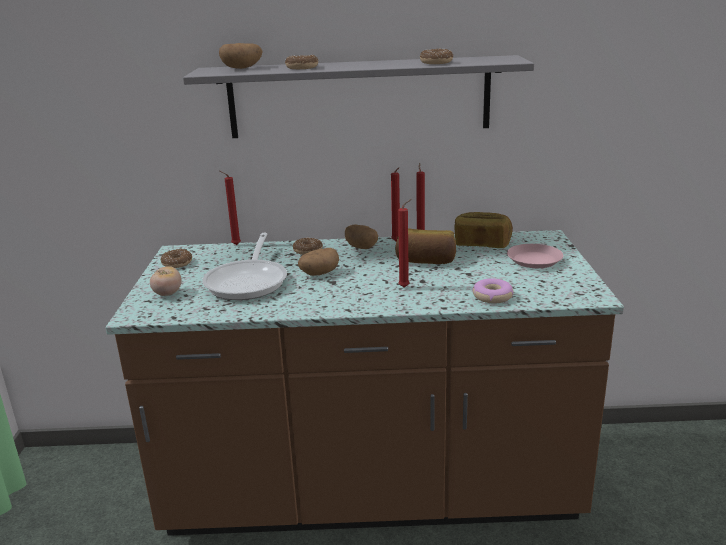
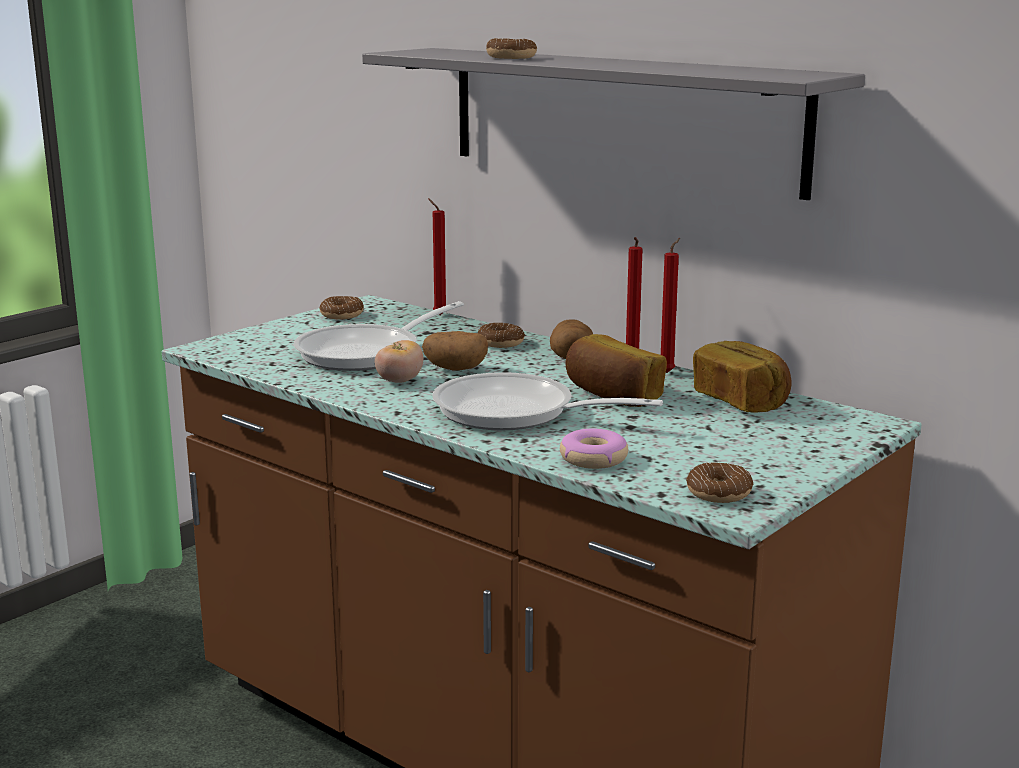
camera: 40 degrees right, 5 degrees down
tomato [150,266,181,296] -> tomato moved to [375,340,424,383]
potato [219,43,263,69] -> none
red candle [398,199,412,287] -> frying pan [432,372,663,430]
donut [420,49,454,64] -> donut moved to [686,463,753,503]
pink plate [507,244,564,268] -> none

